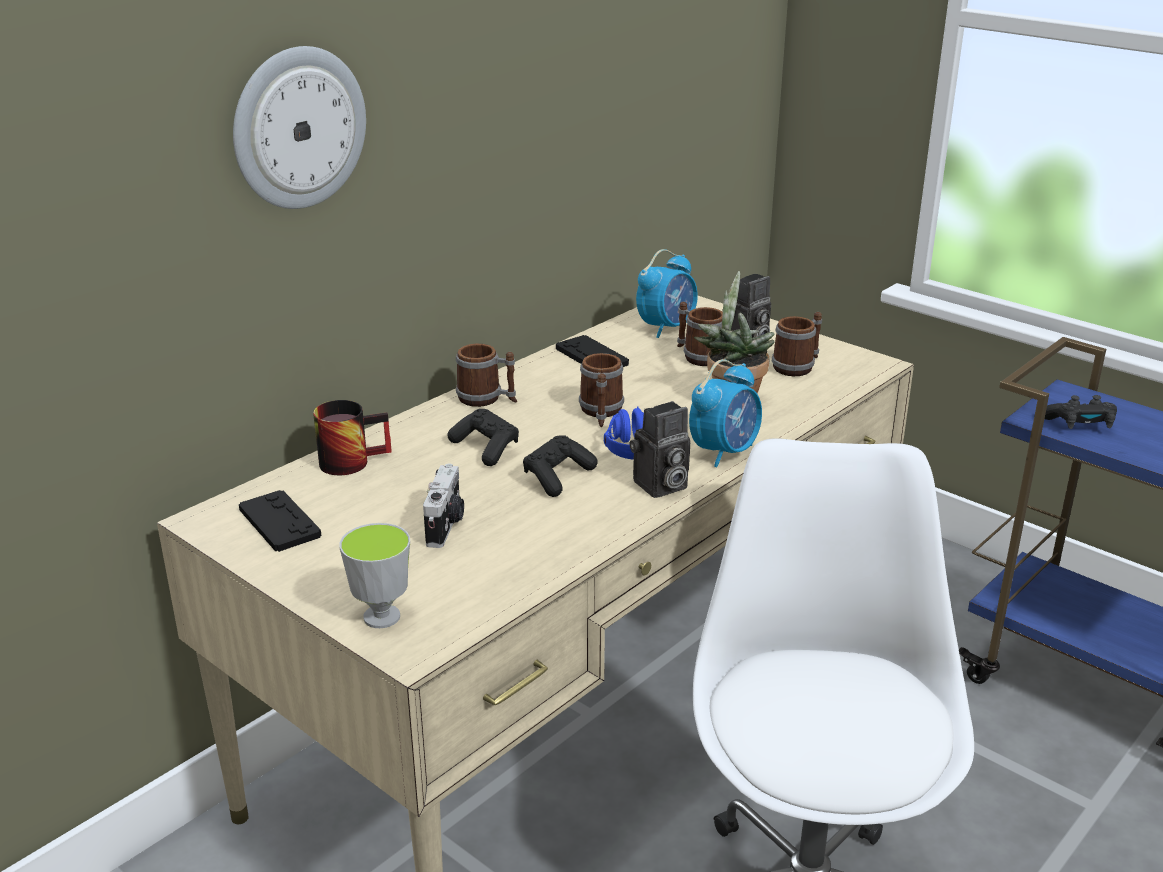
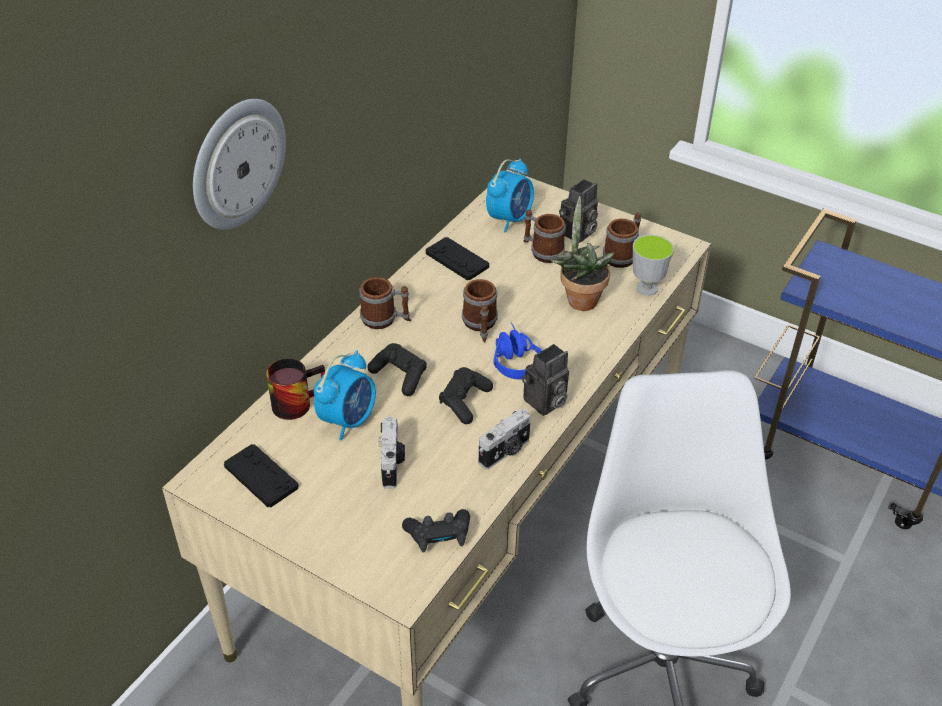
camera: 10 degrees left, 15 degrees up
cup [340,523,410,628] -> cup moved to [633,234,674,296]
alarm clock [689,359,762,467] -> alarm clock moved to [314,350,376,440]
black game controller [1045,395,1117,429] -> black game controller moved to [402,509,470,553]
none -> camera [479,409,531,470]

